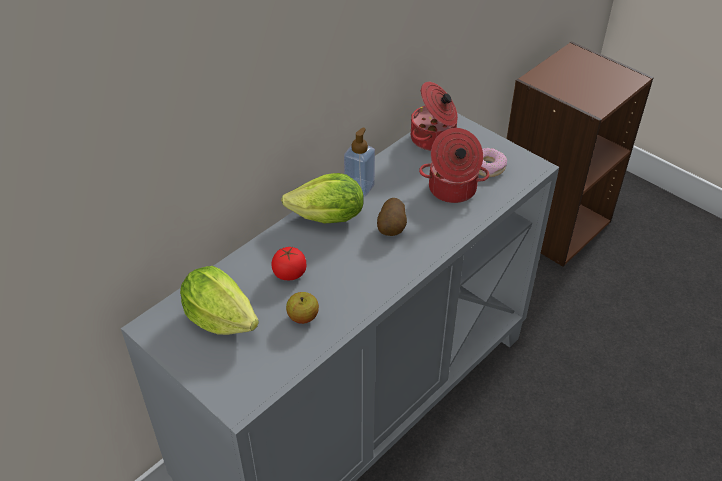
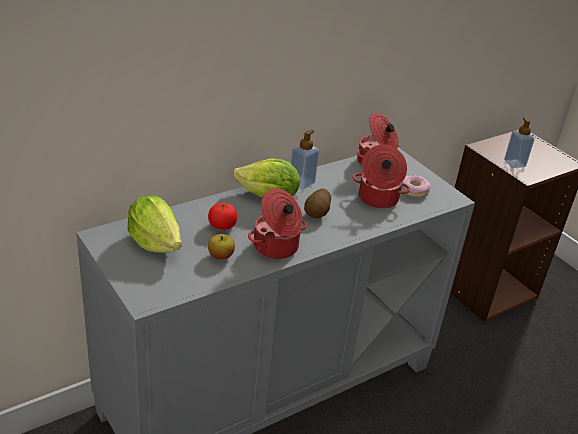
camera: 10 degrees right, 10 degrees down
none -> cooking pot [248,188,307,259]
none -> soap dispenser [504,117,535,168]

